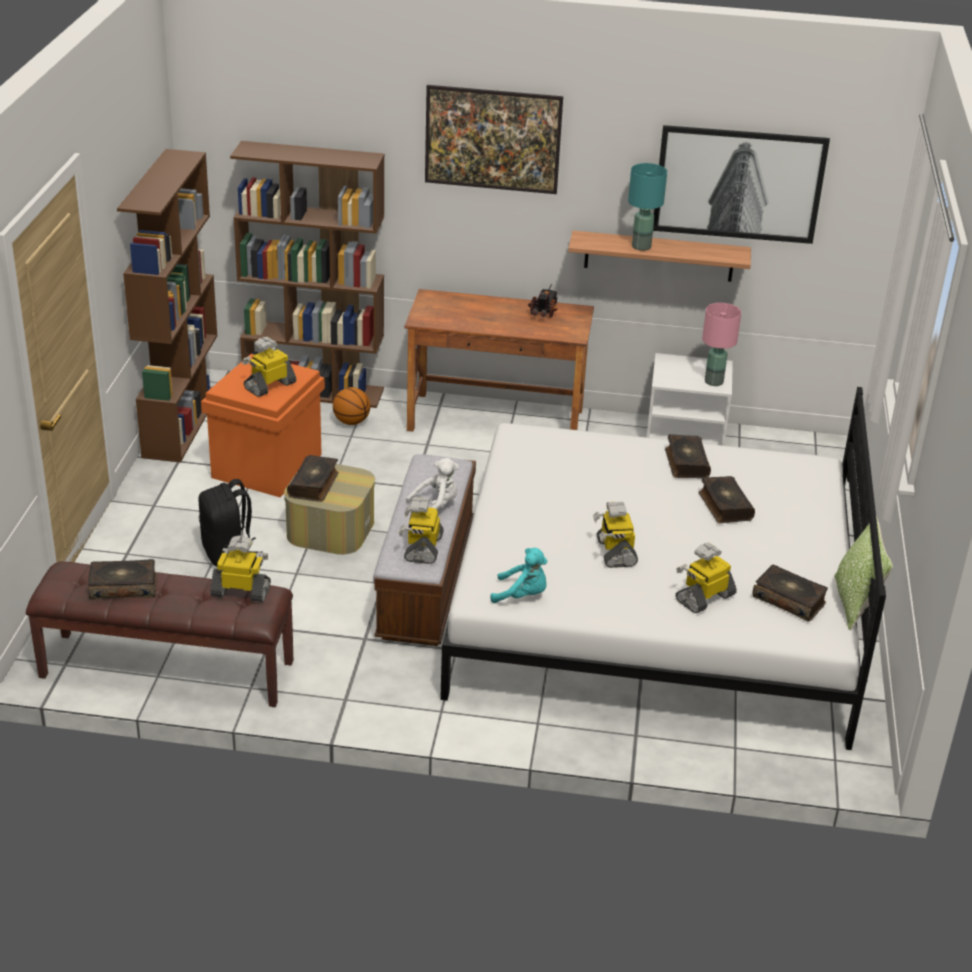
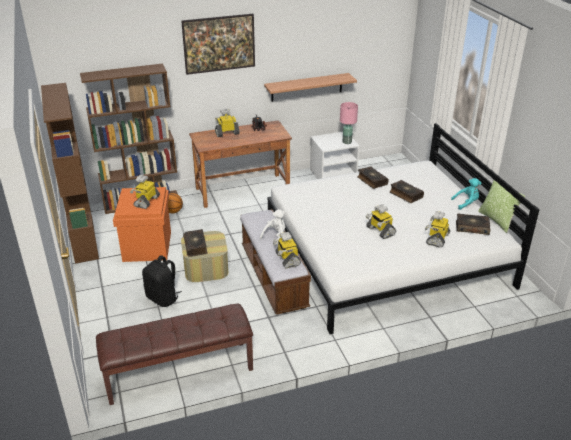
camera: 25 degrees left, 0 degrees up
book [88,559,157,600] -> none
toy robot [211,535,271,602] -> toy robot moved to [215,108,240,137]
turquoise plush toy [491,548,547,603] -> turquoise plush toy moved to [451,178,482,210]
turquoise table lamp [628,163,667,251] -> none
picture [653,125,830,244] -> none

